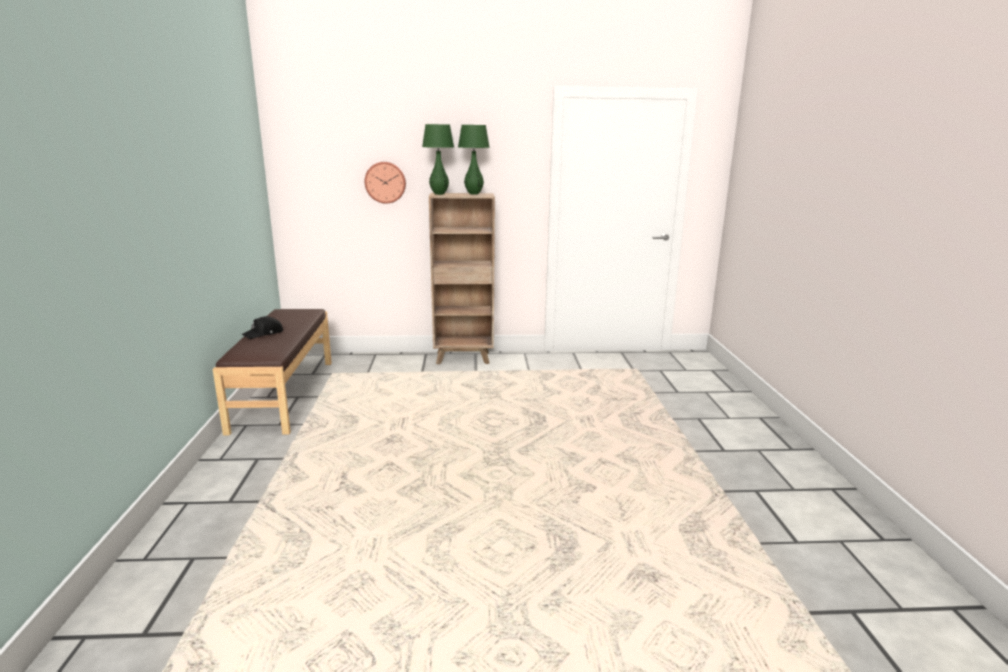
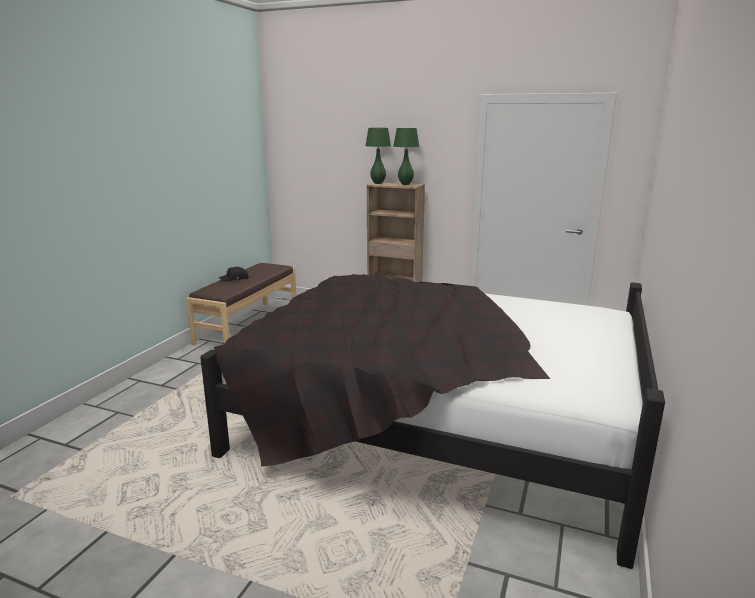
camera: 25 degrees right, 0 degrees up
wall clock [365,162,406,204] -> none
none -> black bed [200,274,665,569]

